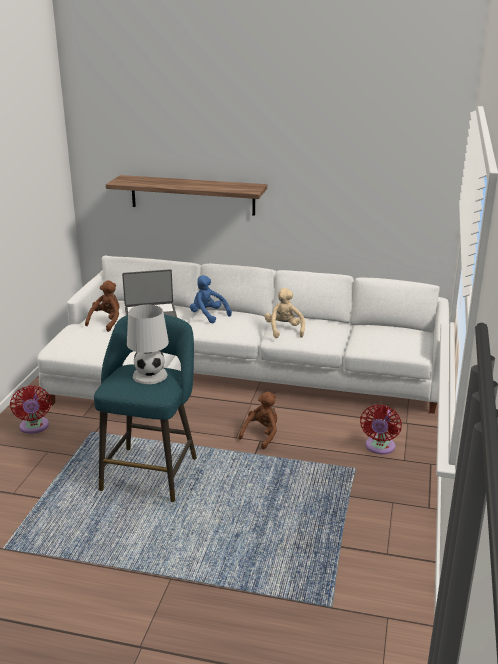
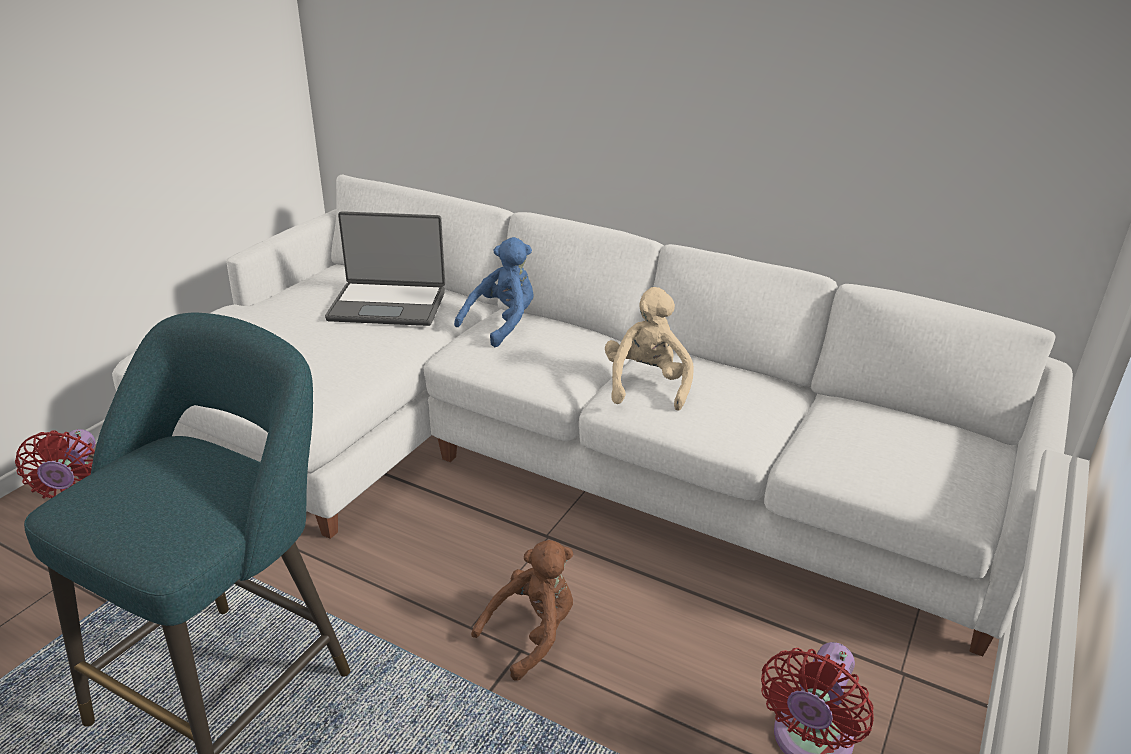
camera: 15 degrees right, 5 degrees up
brown plush toy [85,280,119,332] -> none
shelf [106,175,267,216] -> none
white table lamp [127,304,169,384] -> none
blue plush toy [190,275,232,323] -> blue plush toy turned 75 degrees clockwise [454,237,534,347]

